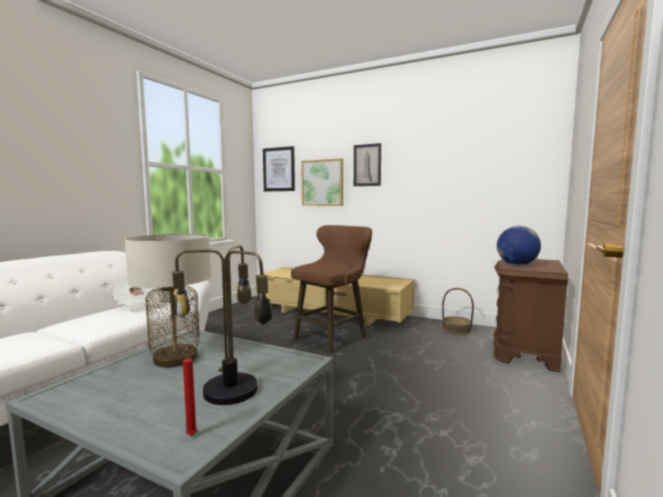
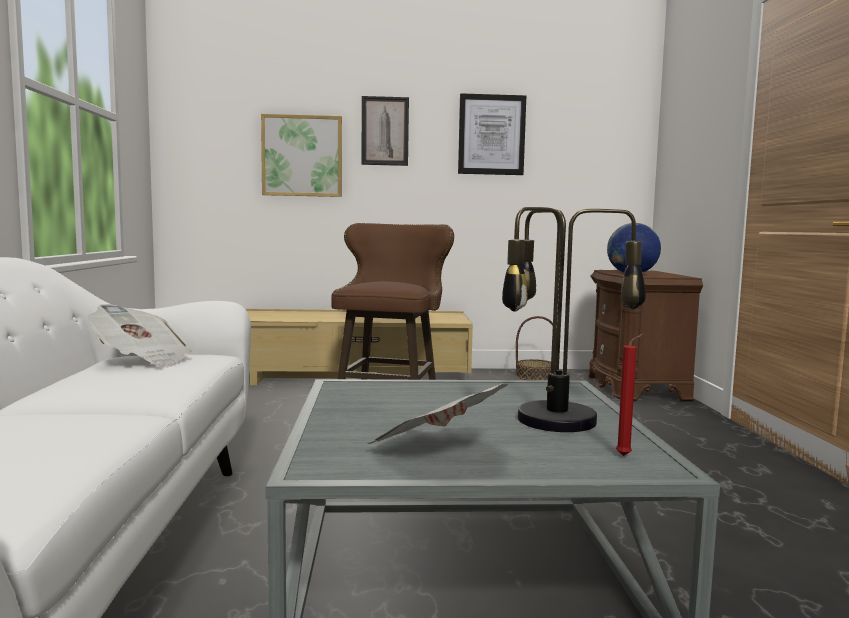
camera: 30 degrees left, 0 degrees up
table lamp [125,234,211,367] -> none
picture [263,146,295,191] -> picture moved to [458,93,526,175]
none -> newspaper [367,383,508,444]

